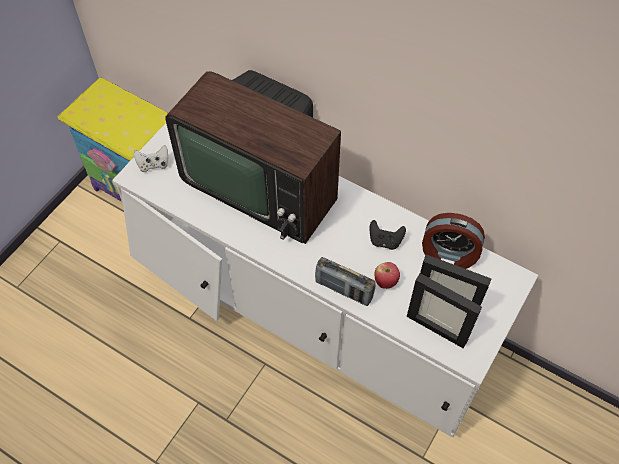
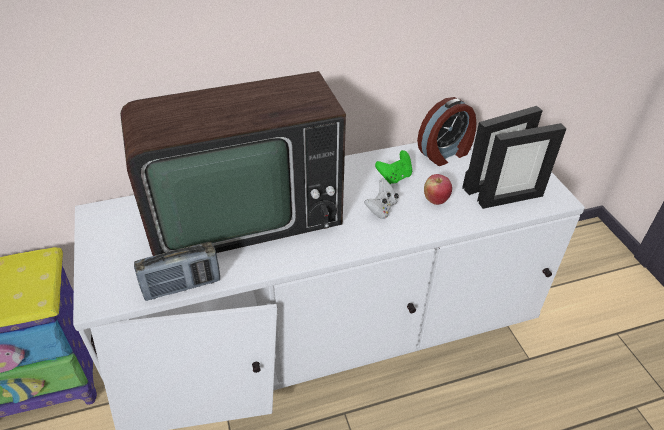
camera: 50 degrees left, 15 degrees down
white game controller [133,145,168,172] -> white game controller moved to [364,178,399,219]
radio [315,257,375,306] -> radio moved to [134,242,220,301]
black game controller [370,220,406,250] -> green game controller [375,150,412,184]

